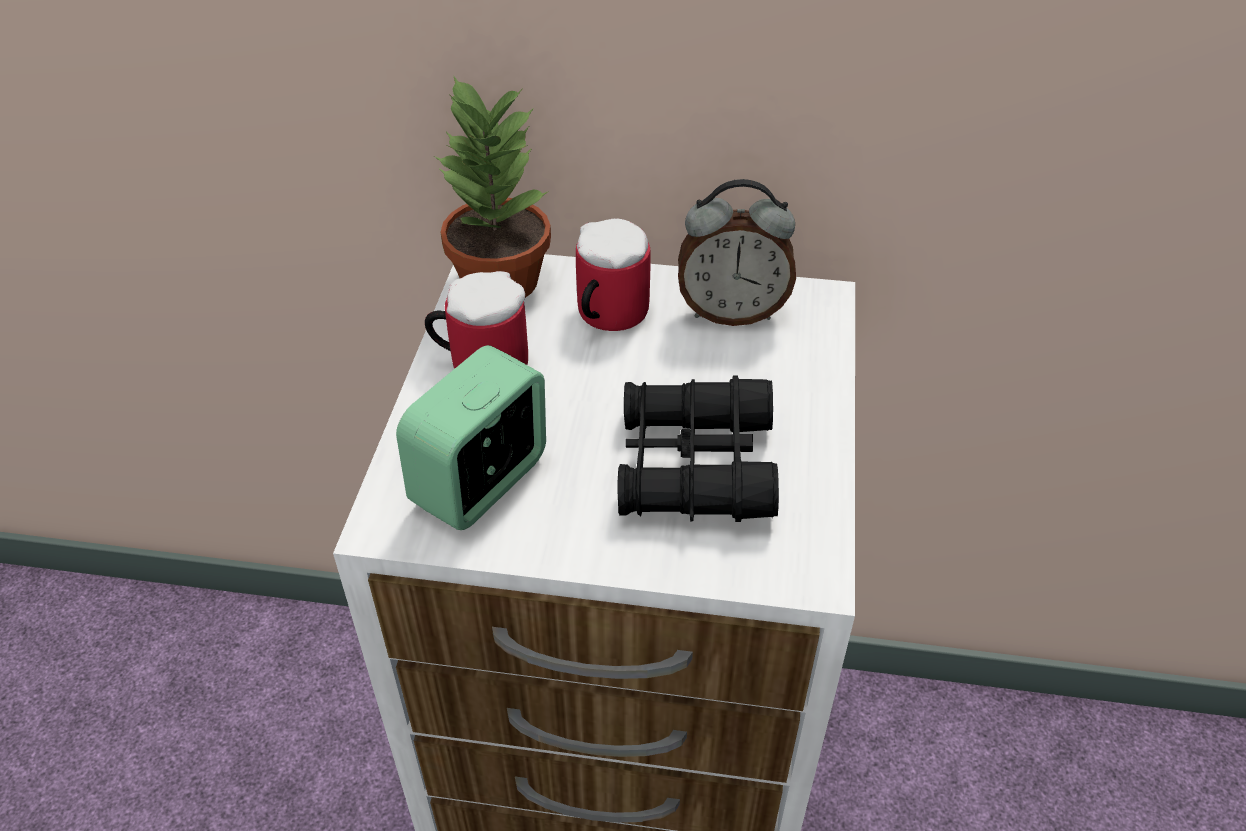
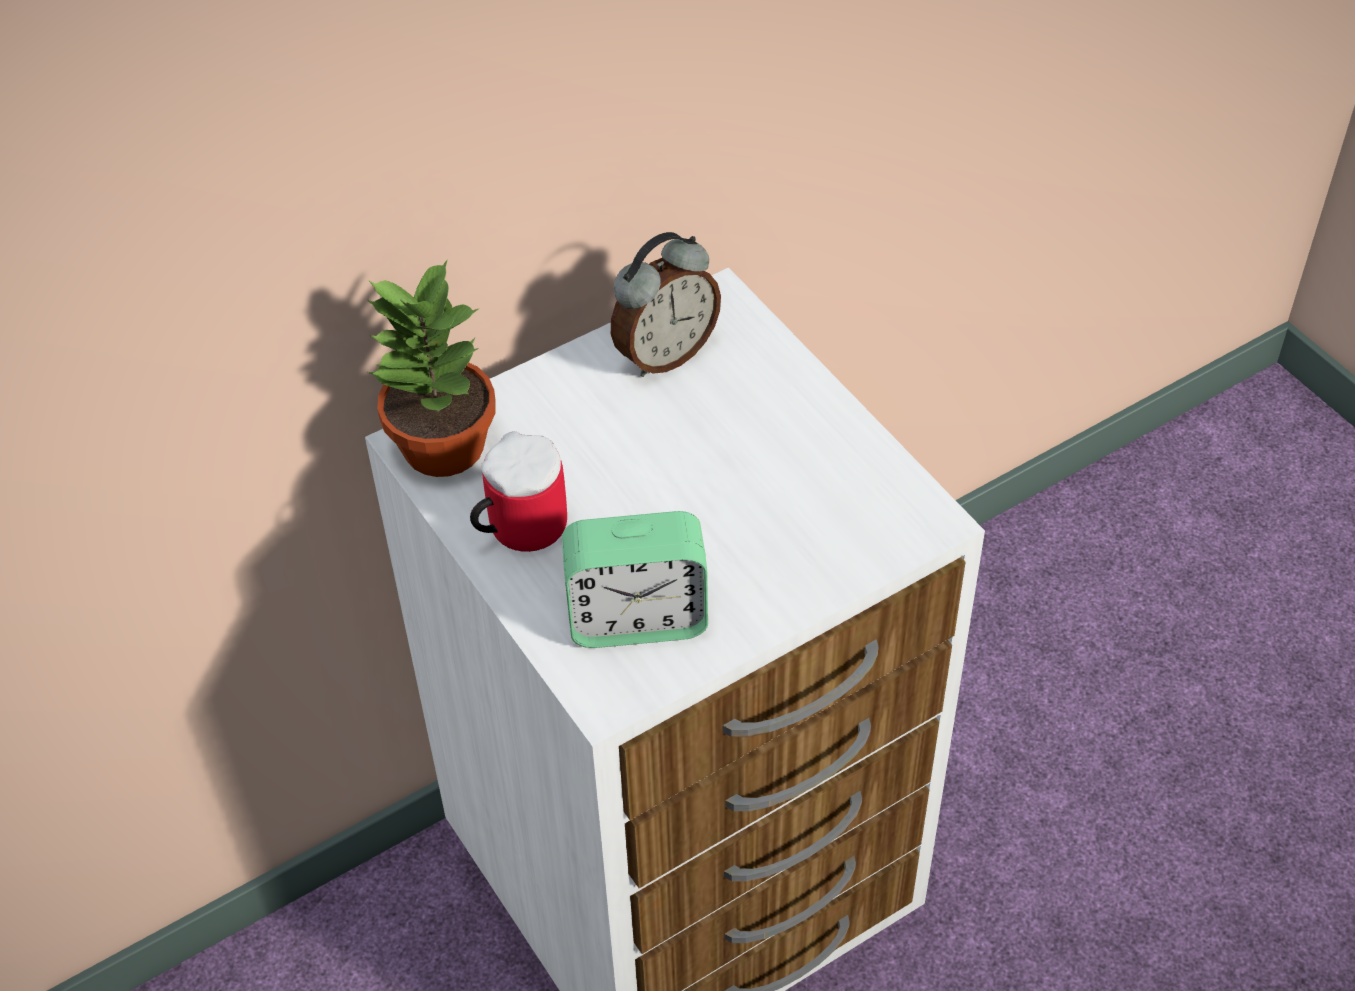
camera: 40 degrees left, 5 degrees up
alarm clock [396,345,546,530] -> alarm clock turned 90 degrees counterclockwise [562,511,708,648]
mug [576,219,651,331] -> none
black binoculars [618,375,779,522] -> none

